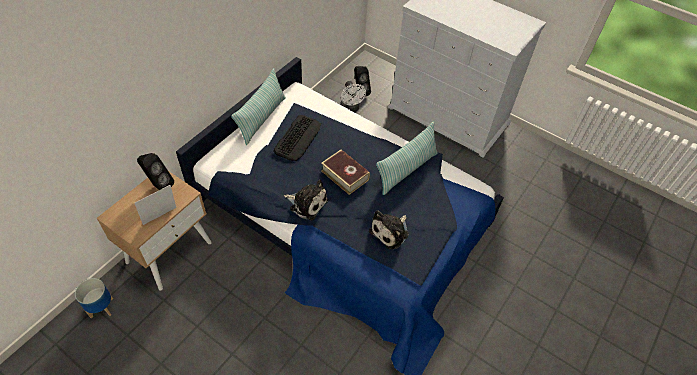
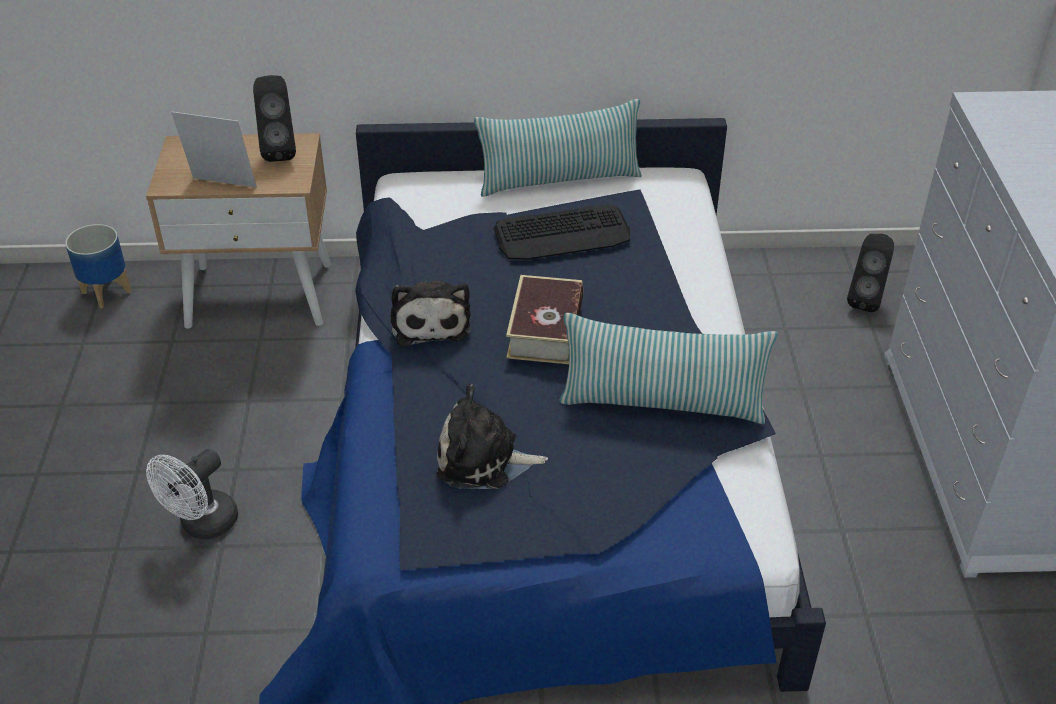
camera: 55 degrees right, 10 degrees down
white fan [340,81,366,112] -> white fan moved to [146,449,238,539]

